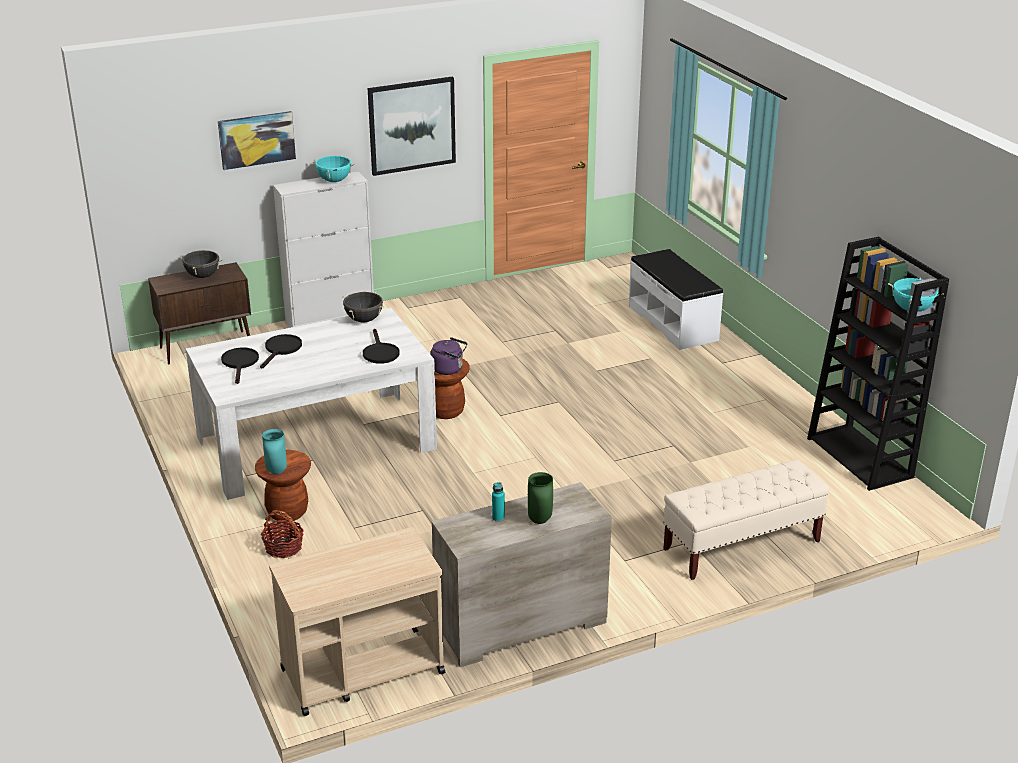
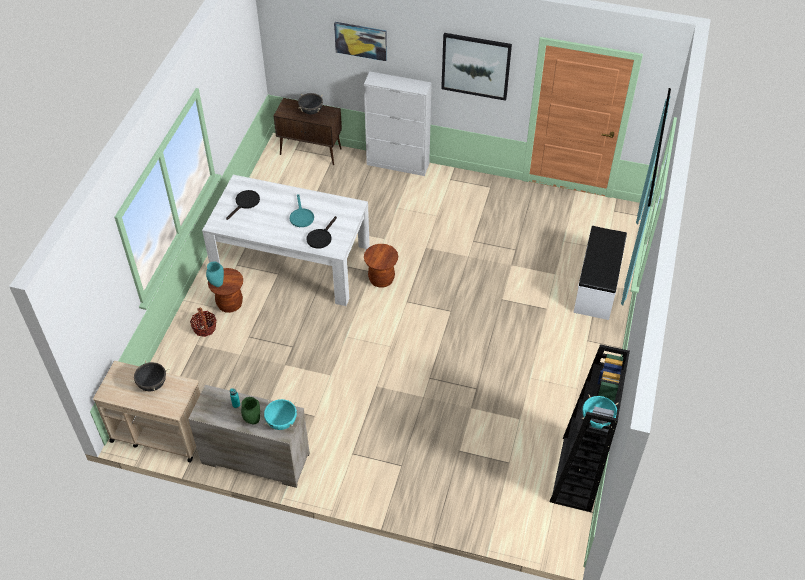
camera: 40 degrees right, 20 degrees up
black frying pan [260,334,302,369] -> none
turquoise cooking pot [312,155,355,182] -> turquoise cooking pot moved to [264,399,297,430]
black cooking pot [342,292,384,322] -> black cooking pot moved to [130,360,169,391]
purple kettle [430,337,467,375] -> none
beige bench [663,459,829,580] -> none
none -> turquoise frying pan [290,194,314,227]

